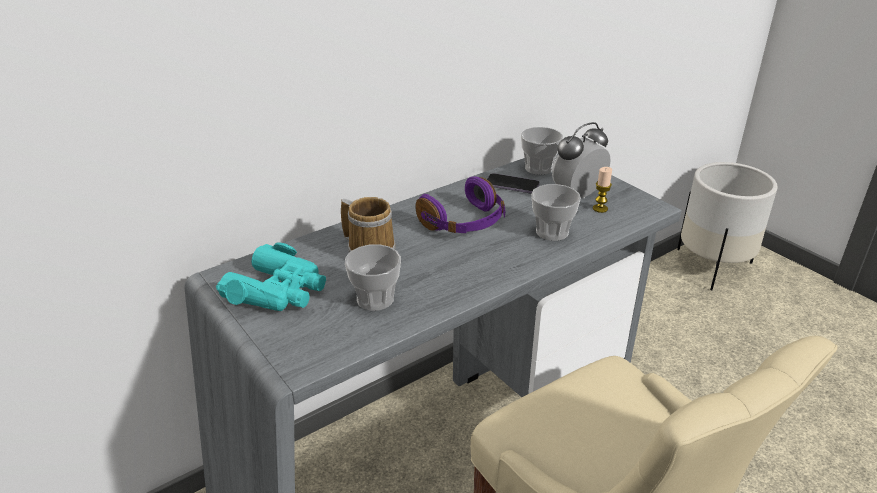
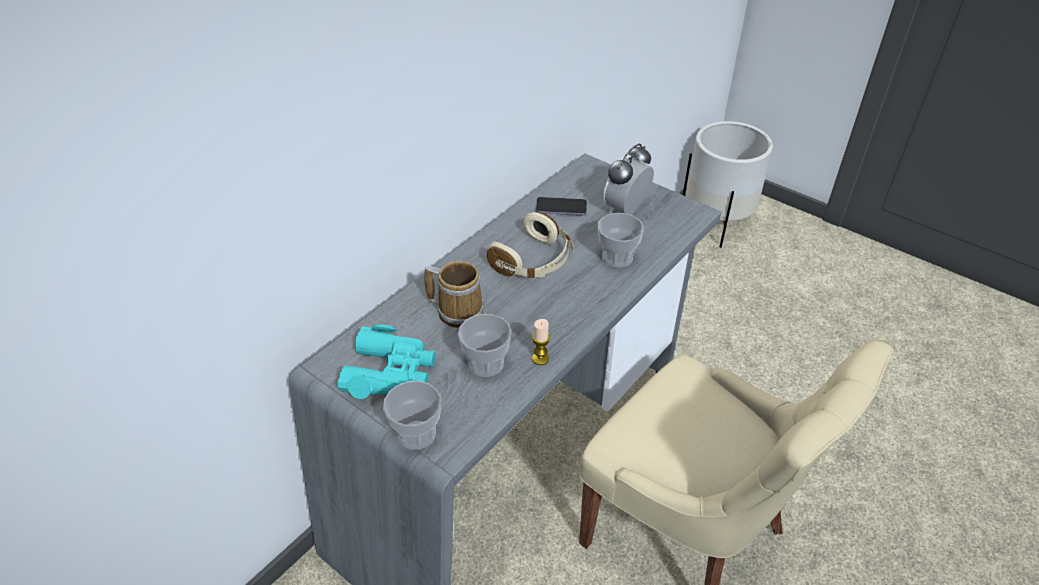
camera: 15 degrees left, 10 degrees up
purple headphones [415,176,505,233] -> beige headphones [487,212,574,278]
cup [521,127,563,175] -> cup moved to [383,381,442,450]
candle [593,167,612,213] -> candle moved to [532,319,550,365]

